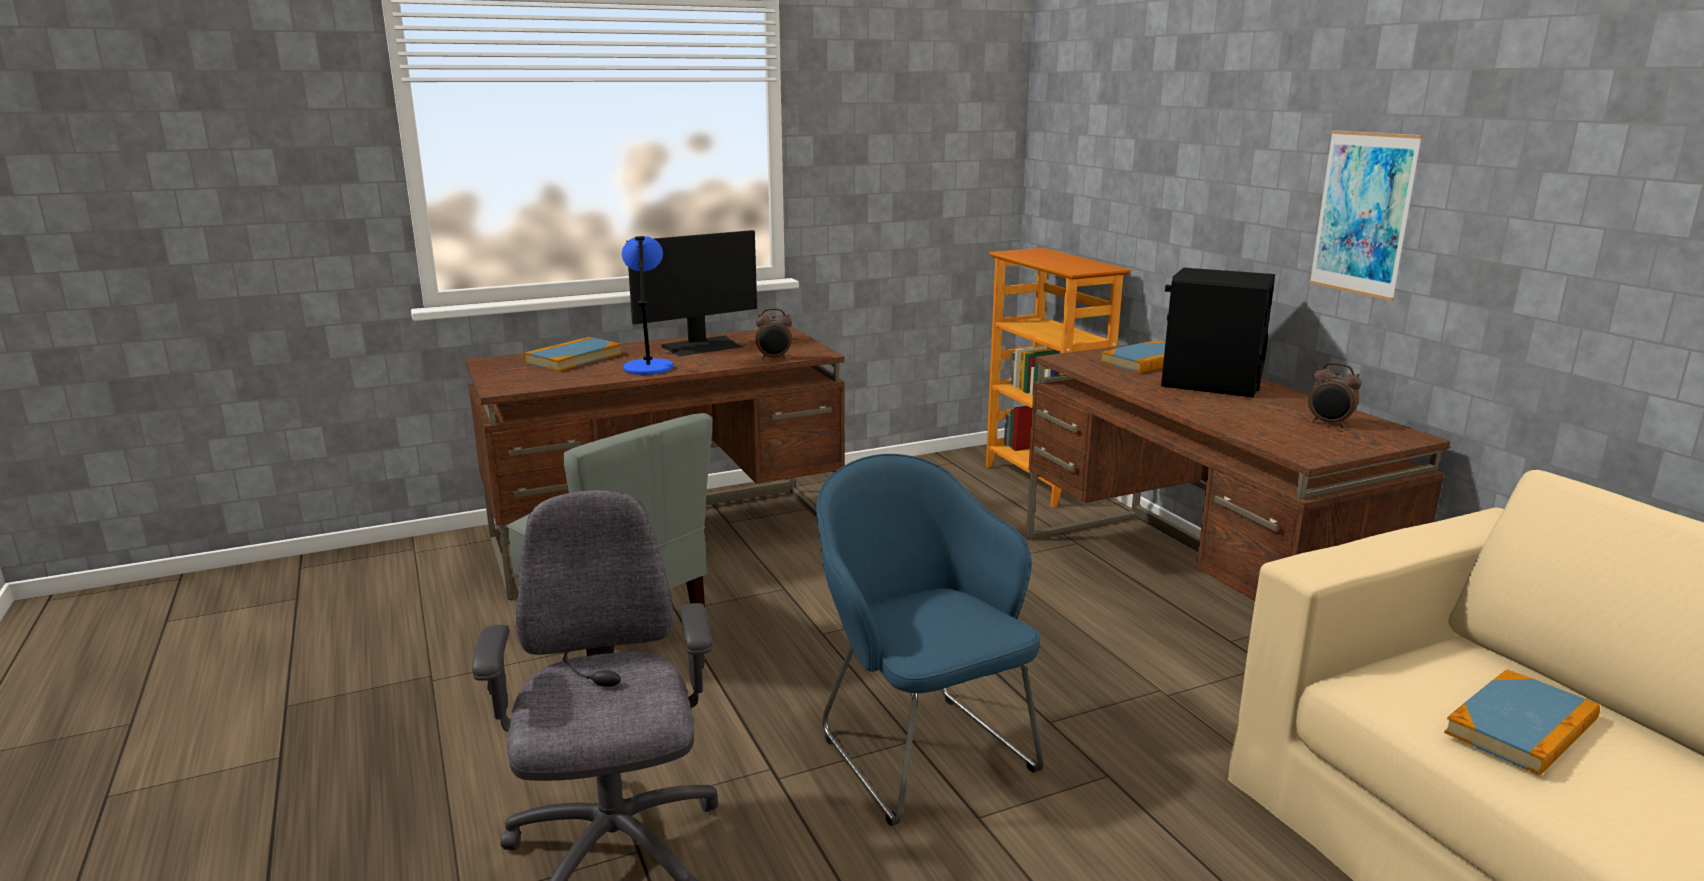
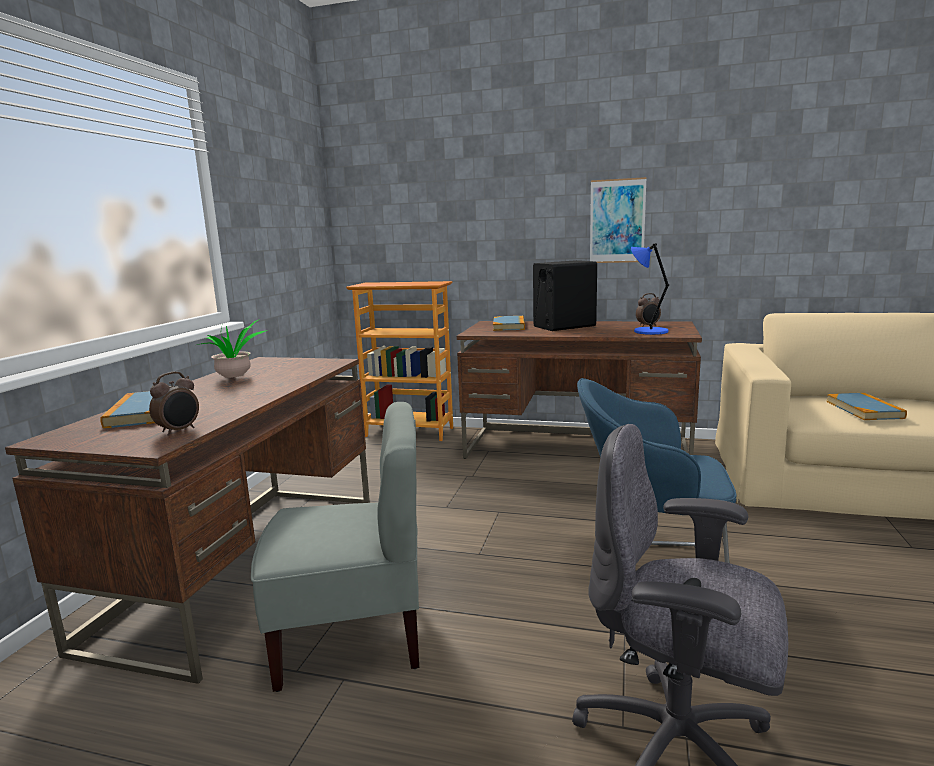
camera: 50 degrees left, 5 degrees down
blue table lamp [622,236,674,375] -> blue table lamp moved to [631,243,669,335]
monitor [626,230,757,356] -> potted plant [197,320,265,378]
alarm clock [755,308,792,359] -> alarm clock moved to [149,372,199,436]

